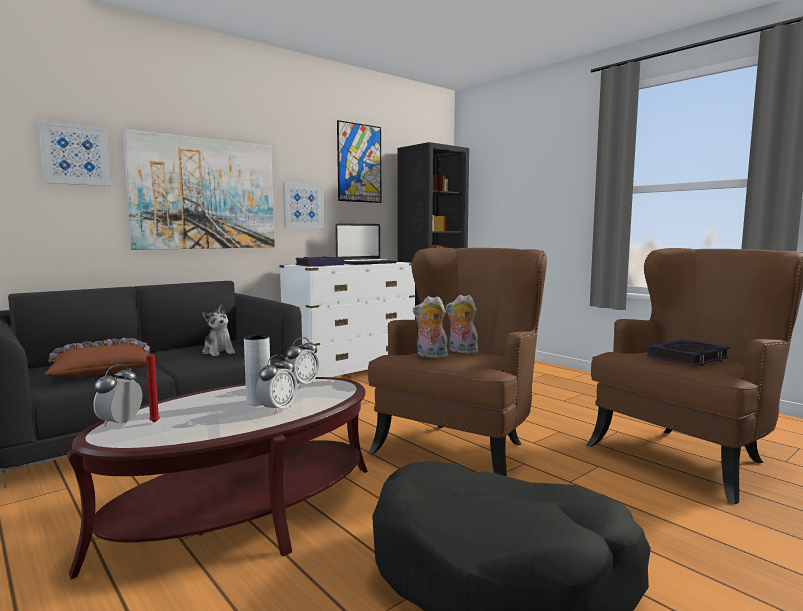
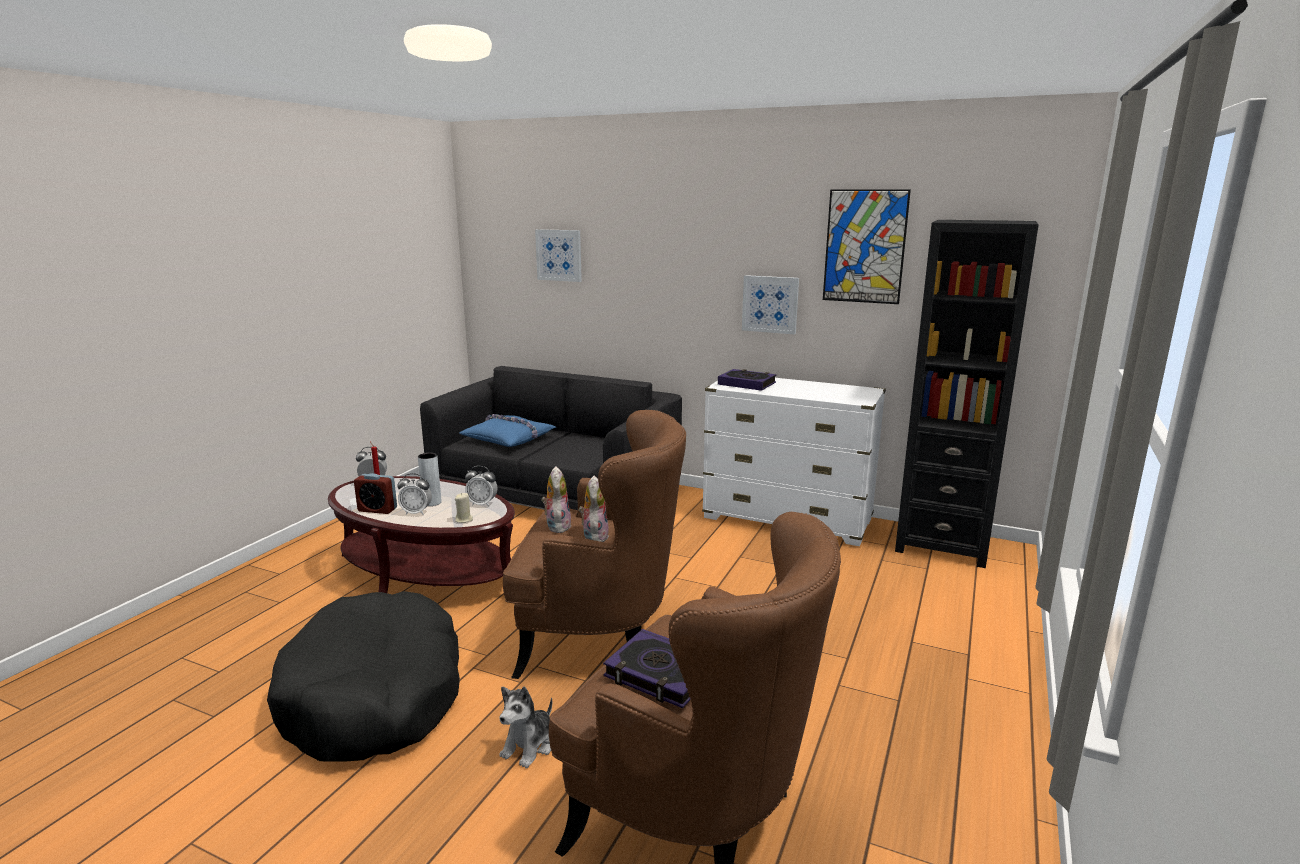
camera: 65 degrees right, 10 degrees up
brown pillow [45,338,150,377] -> blue pillow [459,414,556,447]
picture [123,129,275,250] -> none
plush toy [202,305,235,356] -> plush toy moved to [499,686,552,768]
laptop [335,223,397,265] -> none
none -> alarm clock [354,473,397,514]
none -> beige candle [455,493,473,523]

